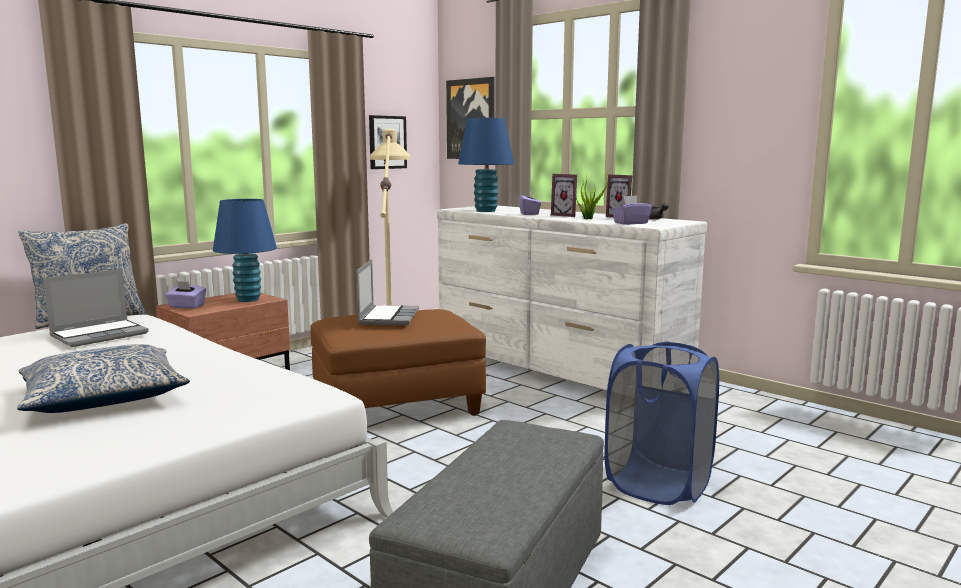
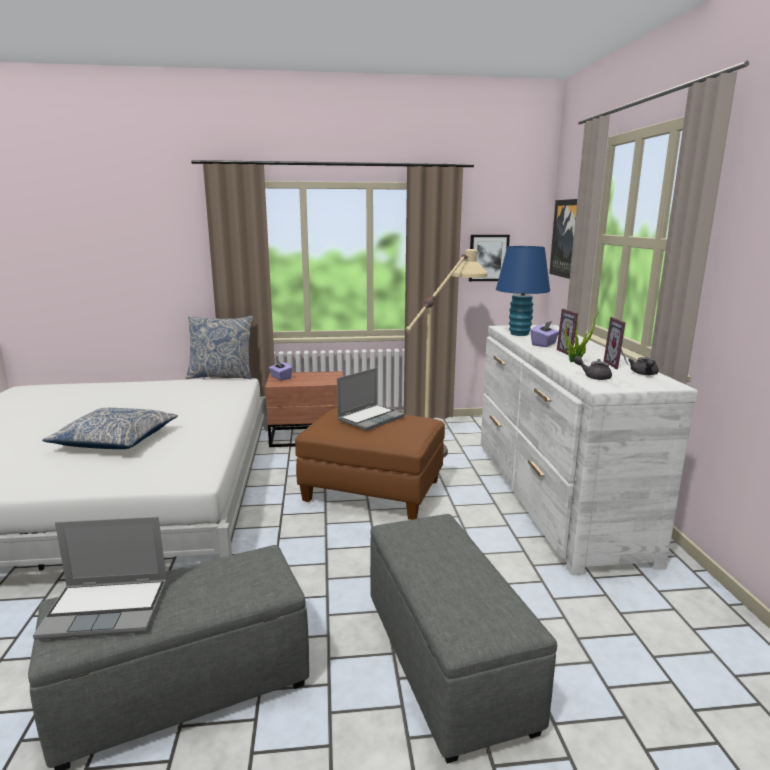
camera: 40 degrees right, 5 degrees up
laptop [43,269,149,347] -> laptop moved to [33,517,167,640]
blue table lamp [213,199,277,302] -> none
blue laundry basket [604,342,719,505] -> grey ottoman [370,514,557,764]
purple tissue box [611,195,652,225] -> grey teapot [573,356,612,380]

